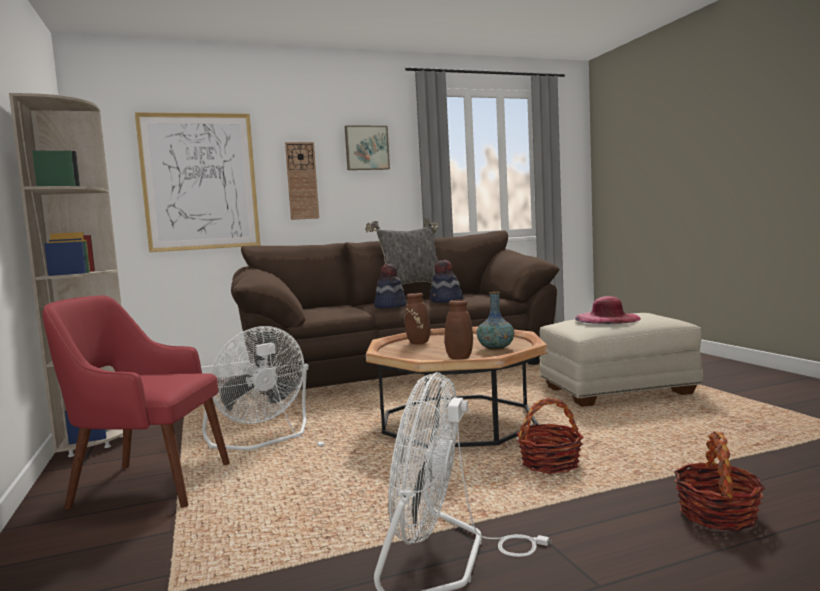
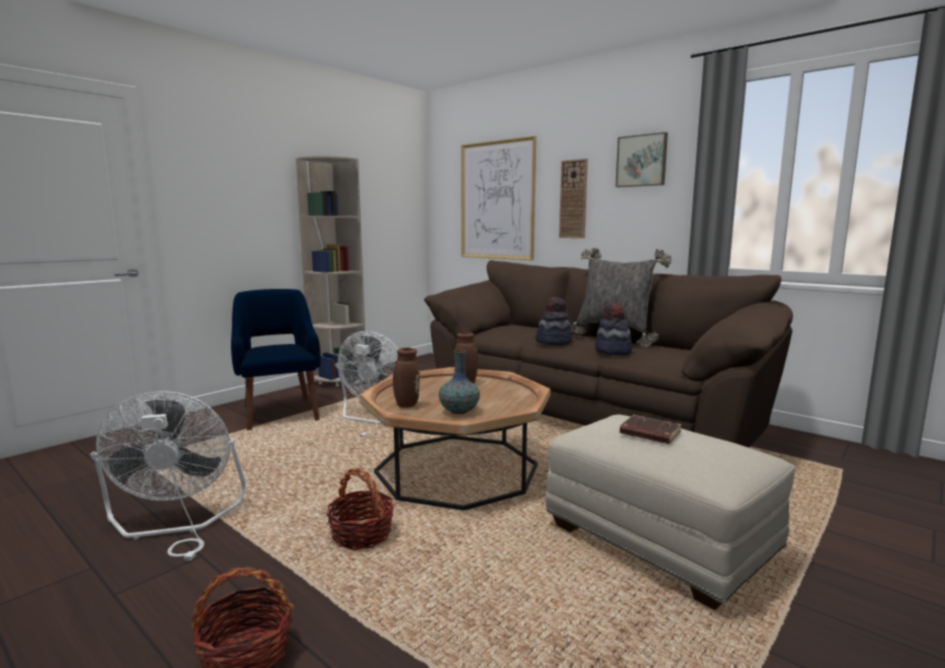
camera: 60 degrees right, 5 degrees up
red armchair [43,296,230,510] -> blue armchair [231,289,321,430]
pink hat [575,296,641,324] -> brown book [620,415,682,444]

